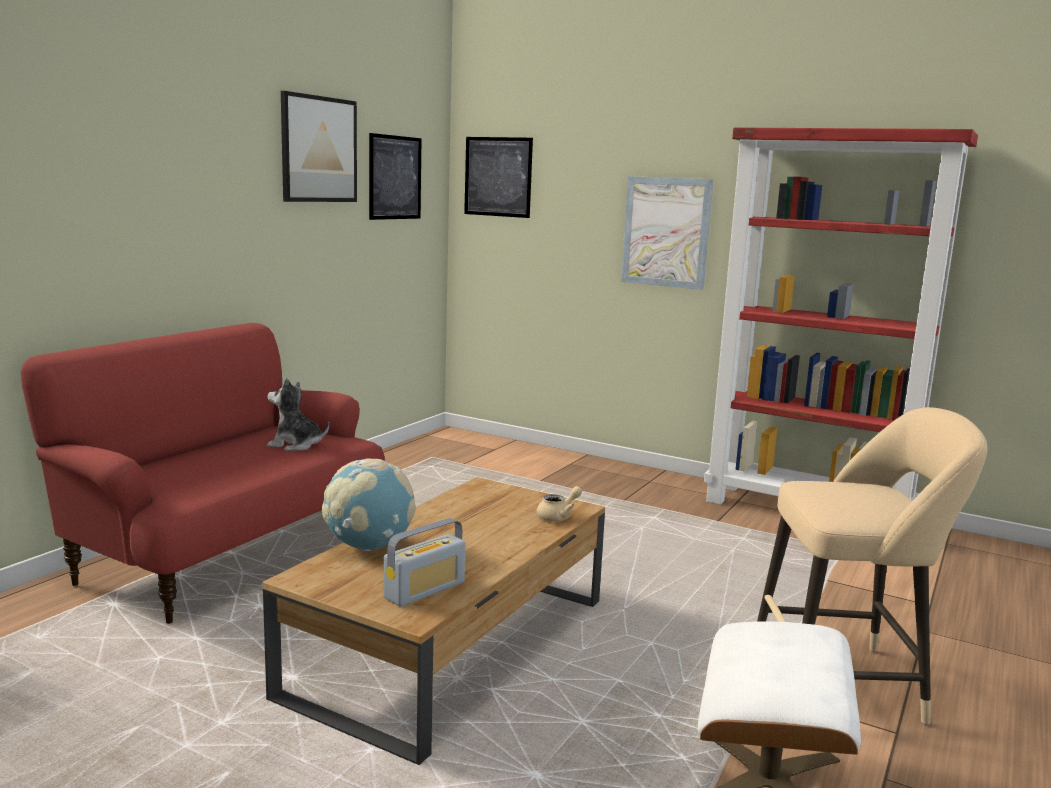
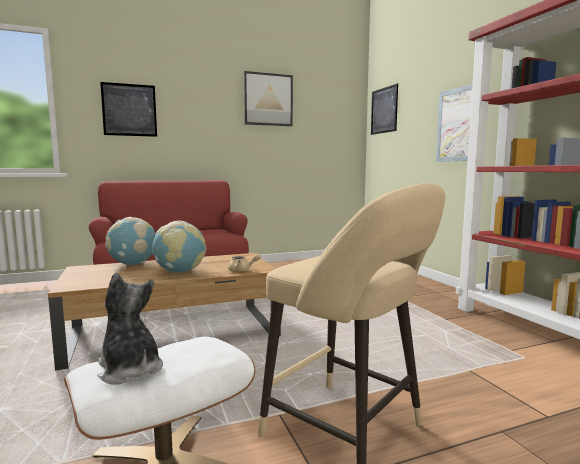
camera: 40 degrees right, 5 degrees down
plush toy [267,378,329,451] -> plush toy moved to [97,273,163,385]
picture [369,133,421,220] -> picture moved to [100,82,157,137]
radio [384,518,466,607] -> none
none -> globe [152,220,206,273]

